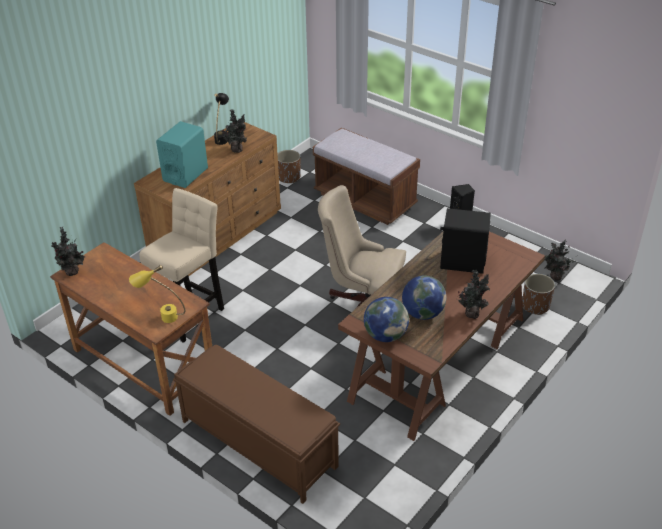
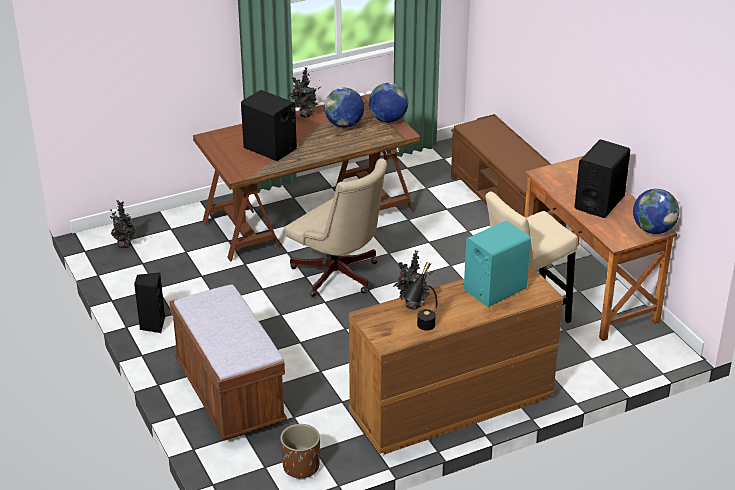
camera: 155 degrees left, 5 degrees down
potted plant [52,227,85,276] -> globe [633,189,679,234]
yellow table lamp [129,265,185,323] -> none
brown planter [522,274,555,315] -> none
none -> black speaker [575,139,630,218]

